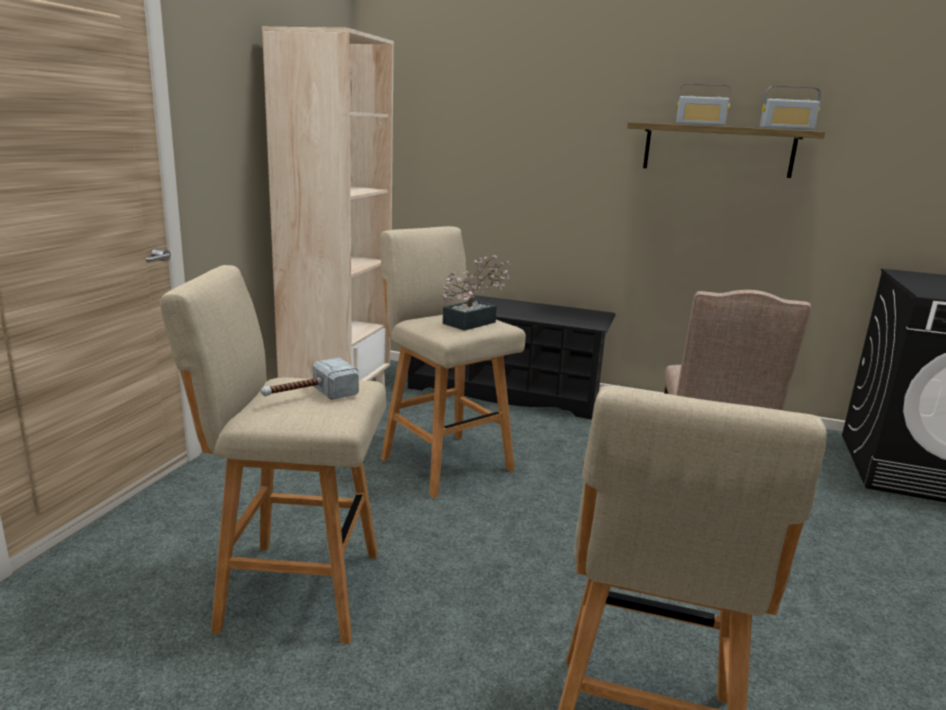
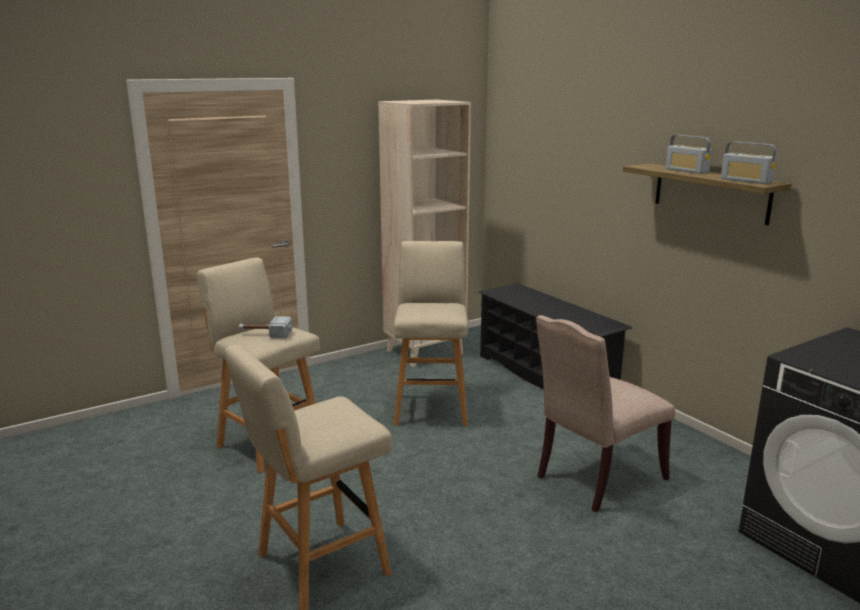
camera: 40 degrees right, 0 degrees up
potted plant [442,255,511,331] -> none

